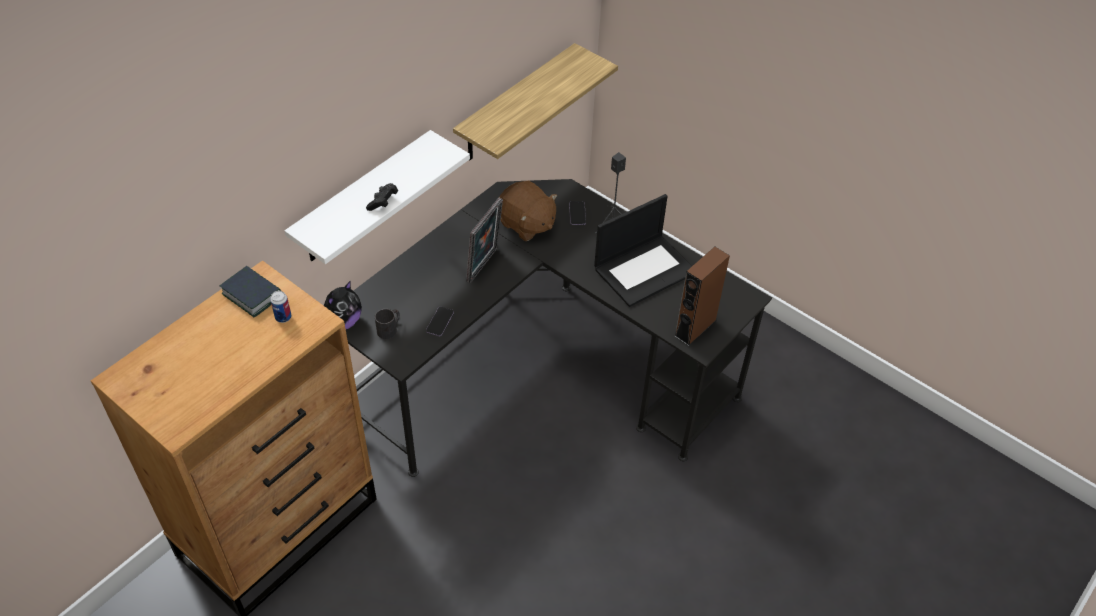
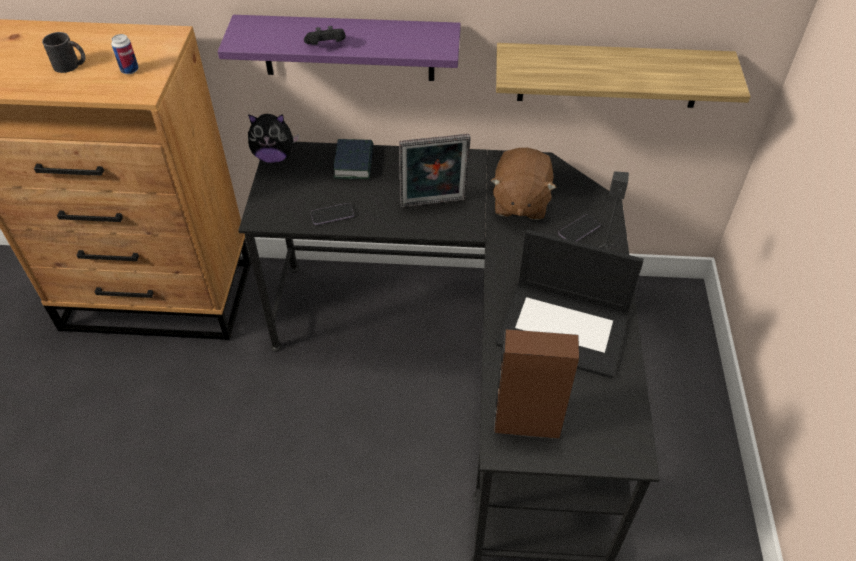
camera: 55 degrees right, 0 degrees up
book [220,266,281,317] -> book moved to [333,139,373,179]
white shelf [285,130,470,264] -> purple shelf [218,15,461,81]
black mug [375,309,400,339] -> black mug moved to [42,32,85,73]

